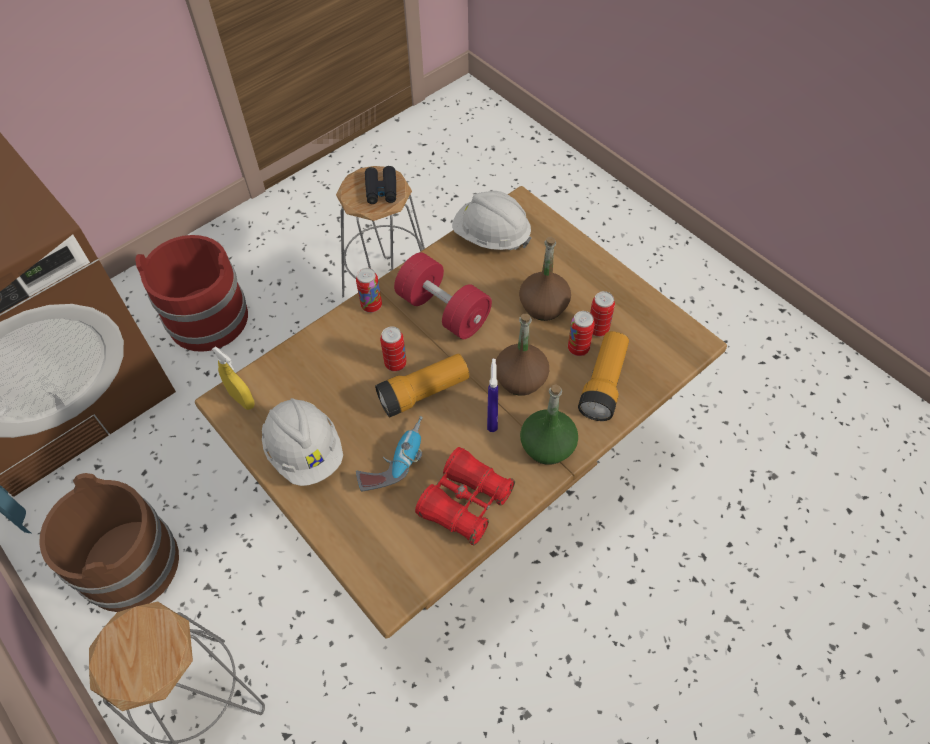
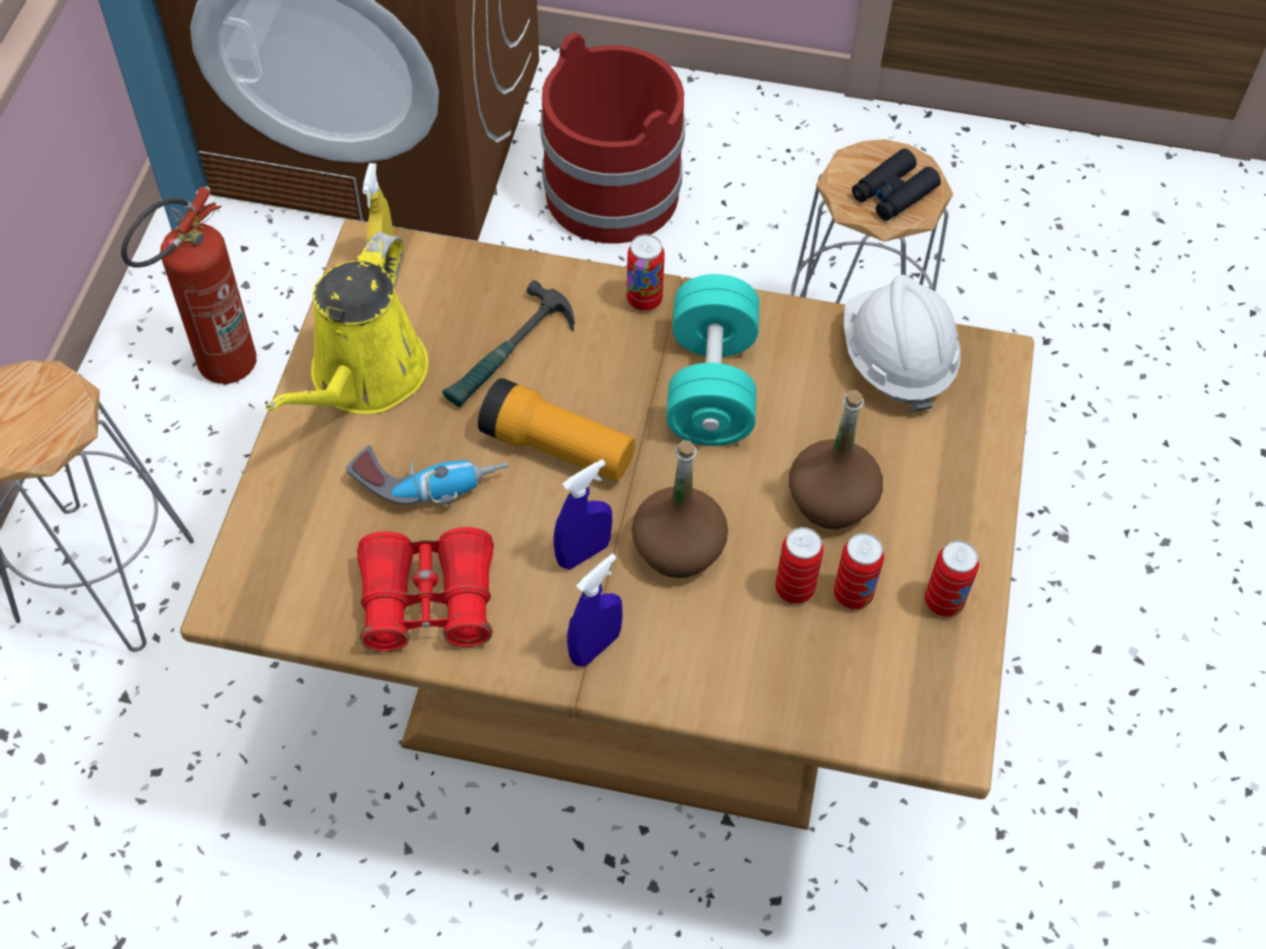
camera: 50 degrees right, 0 degrees up
brown bucket [39,473,179,612] -> fire extinguisher [121,187,256,384]
white hard hat [262,398,343,486] -> yellow watering can [266,232,428,414]
can [380,326,407,372] -> can moved to [925,540,979,617]
red dumbbell [394,252,492,339] -> turquoise dumbbell [666,274,759,446]
green bottle [520,384,578,465] -> blue spray bottle [567,554,623,667]
flashlight [578,331,629,421] -> none
none -> hammer [442,280,575,407]

